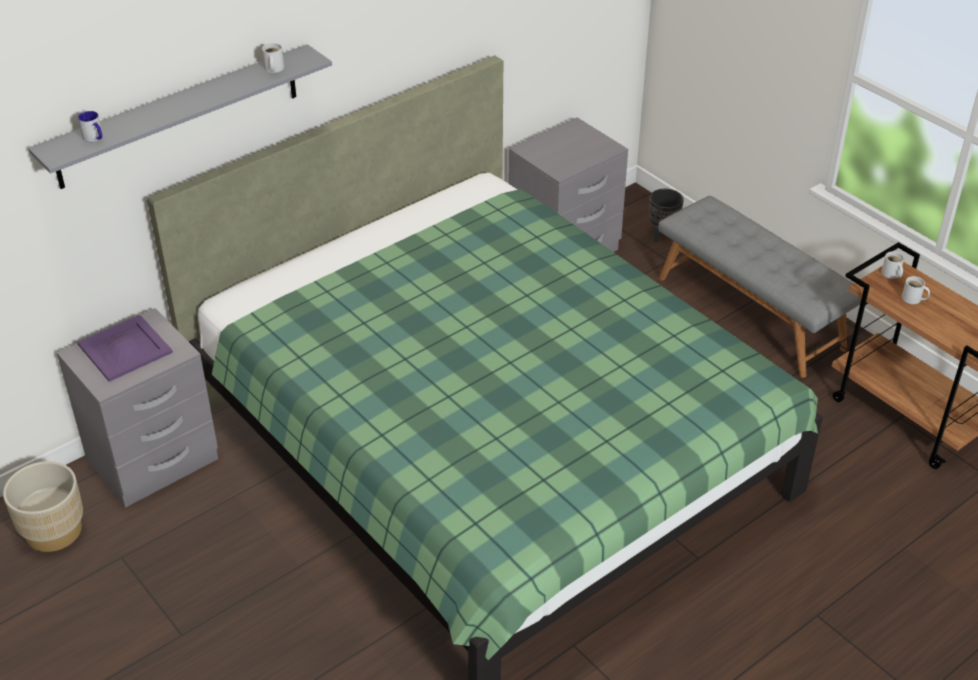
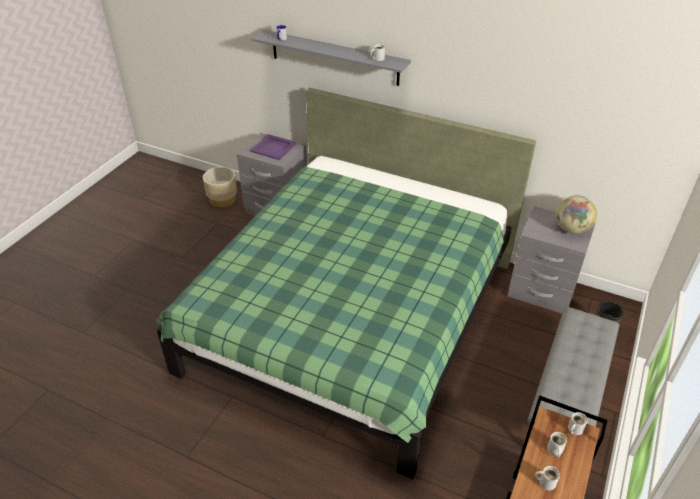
camera: 65 degrees right, 0 degrees up
none -> white mug [535,466,560,490]
none -> globe [556,195,597,234]

